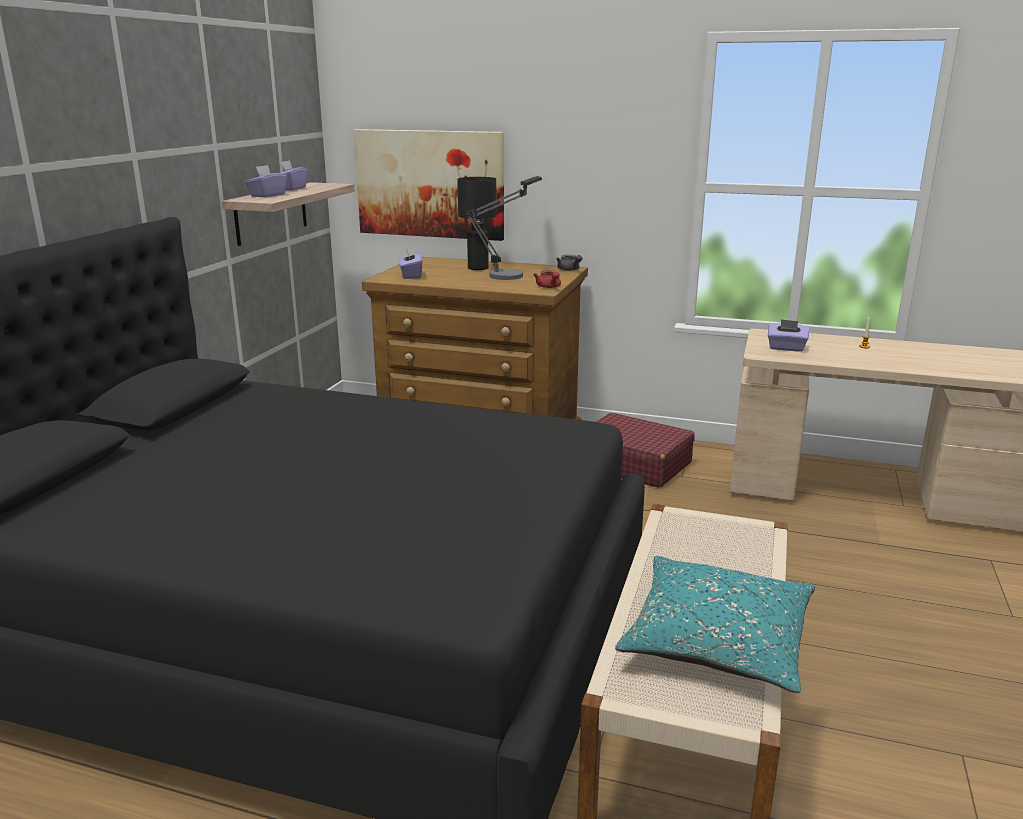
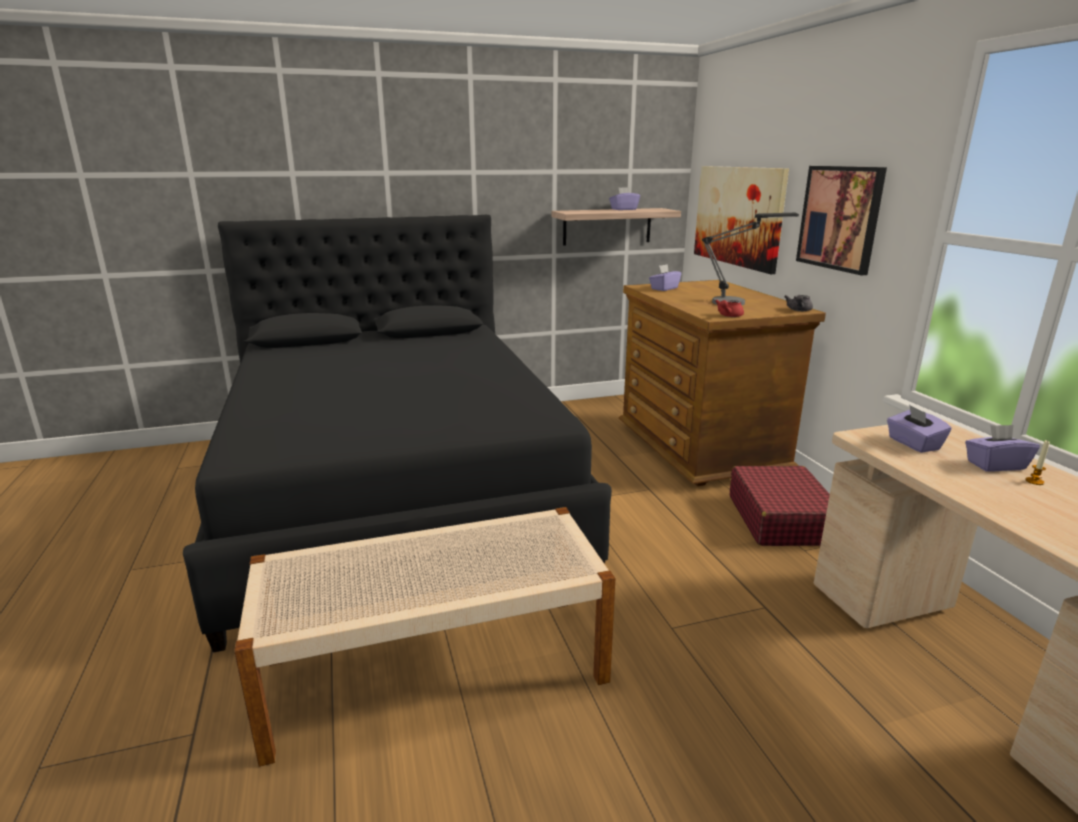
camera: 55 degrees right, 0 degrees up
purple tissue box [245,165,287,197] -> purple tissue box moved to [965,425,1040,472]
black table lamp [457,177,497,270] -> none
turquoise pillow [615,556,815,693] -> none
none -> picture [796,166,887,275]

